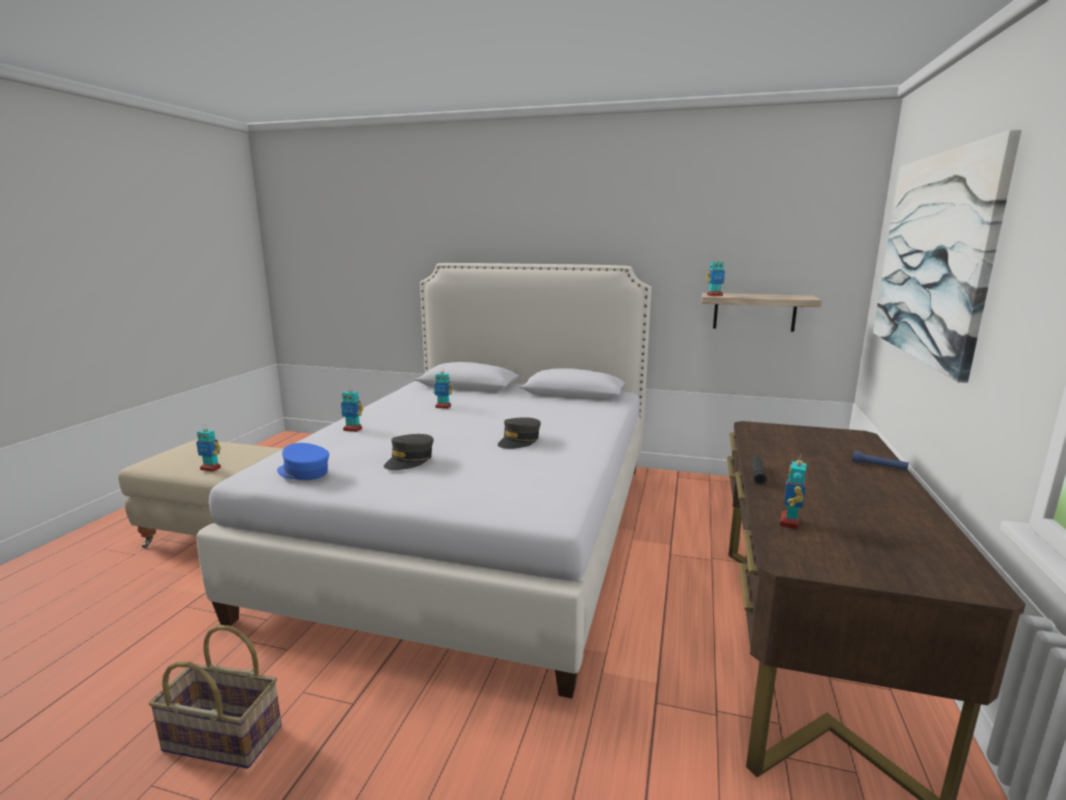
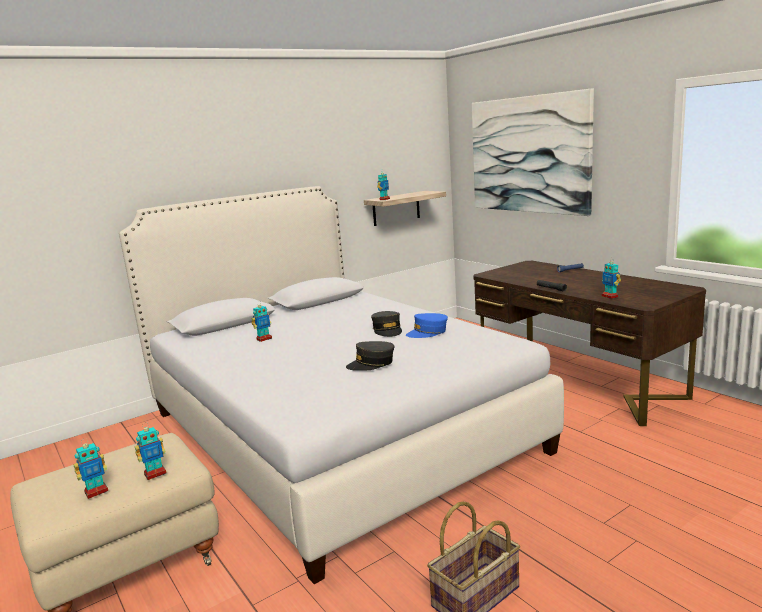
camera: 50 degrees left, 0 degrees up
blue cap [277,443,329,480] -> blue cap moved to [406,313,448,338]
toy robot [341,385,363,432] -> toy robot moved to [74,439,108,499]
grey cap [384,434,434,470] -> grey cap turned 90 degrees clockwise [346,341,395,371]

